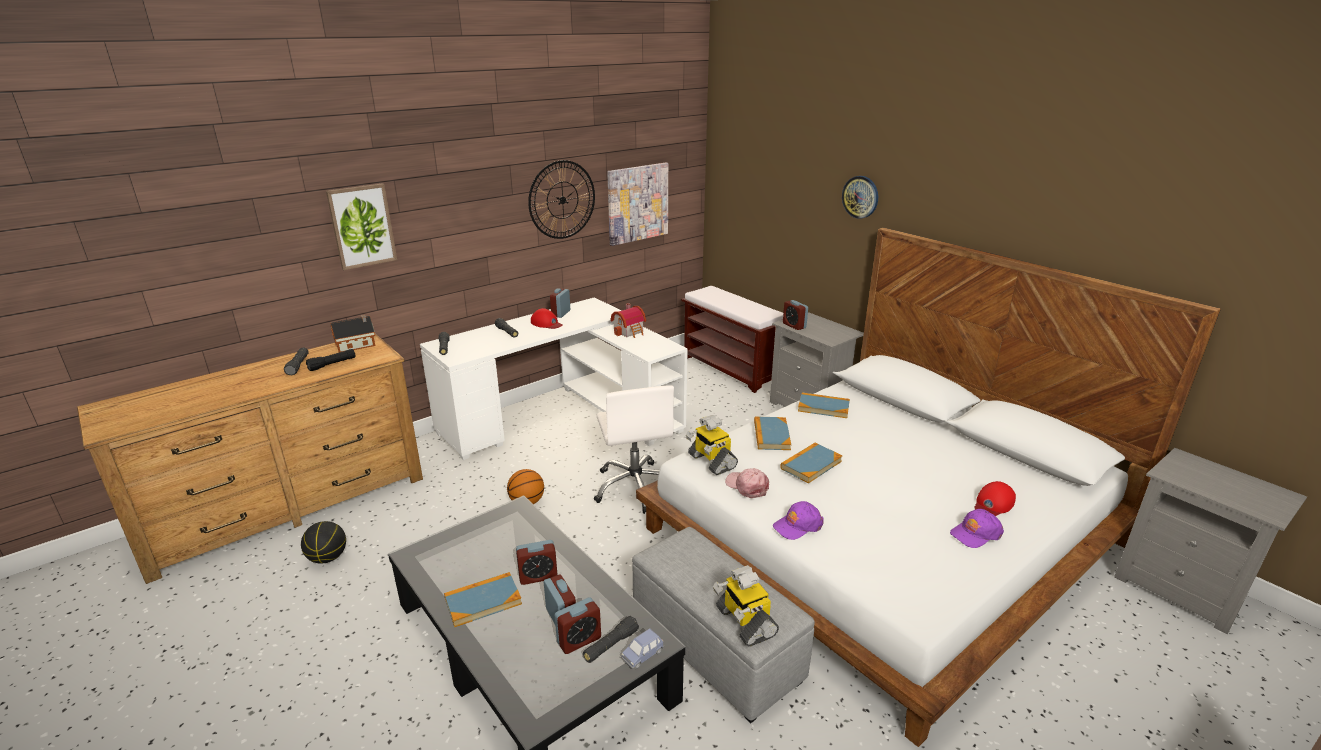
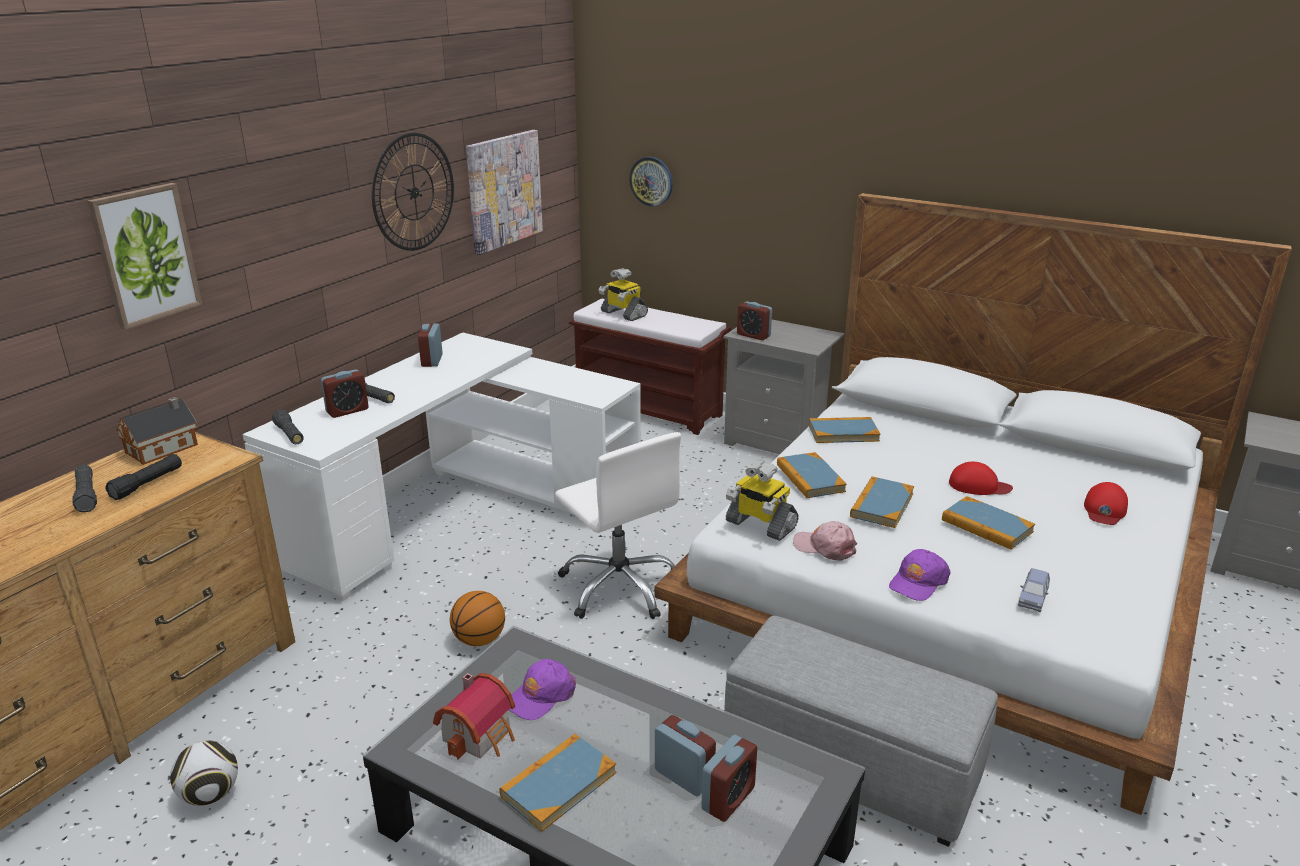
camera: 20 degrees left, 0 degrees up
basketball [301,521,346,563] -> football [170,741,238,806]
alarm clock [516,540,558,585] -> alarm clock moved to [321,369,369,418]
red cap [531,308,563,329] -> red cap moved to [949,462,1013,495]
black flashlight [583,616,639,663] -> none
toy house [610,303,646,338] -> toy house moved to [433,673,515,759]
blue toy car [621,628,664,669] -> blue toy car moved to [1018,568,1050,612]
toy robot [713,565,779,647] -> toy robot moved to [598,268,648,321]
wall clock [842,176,878,219] -> wall clock moved to [629,157,673,207]
purple cap [950,509,1004,548] -> purple cap moved to [509,659,576,720]
none -> book [942,496,1035,550]

